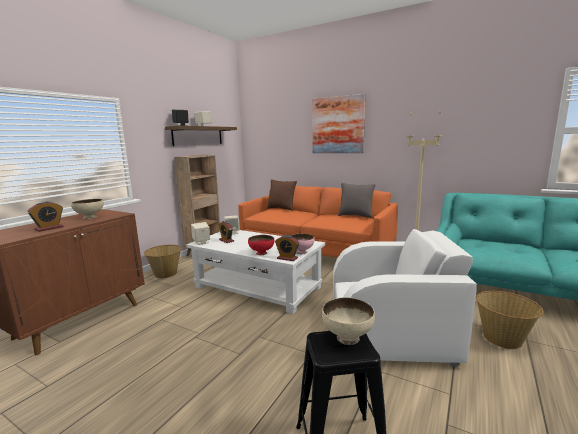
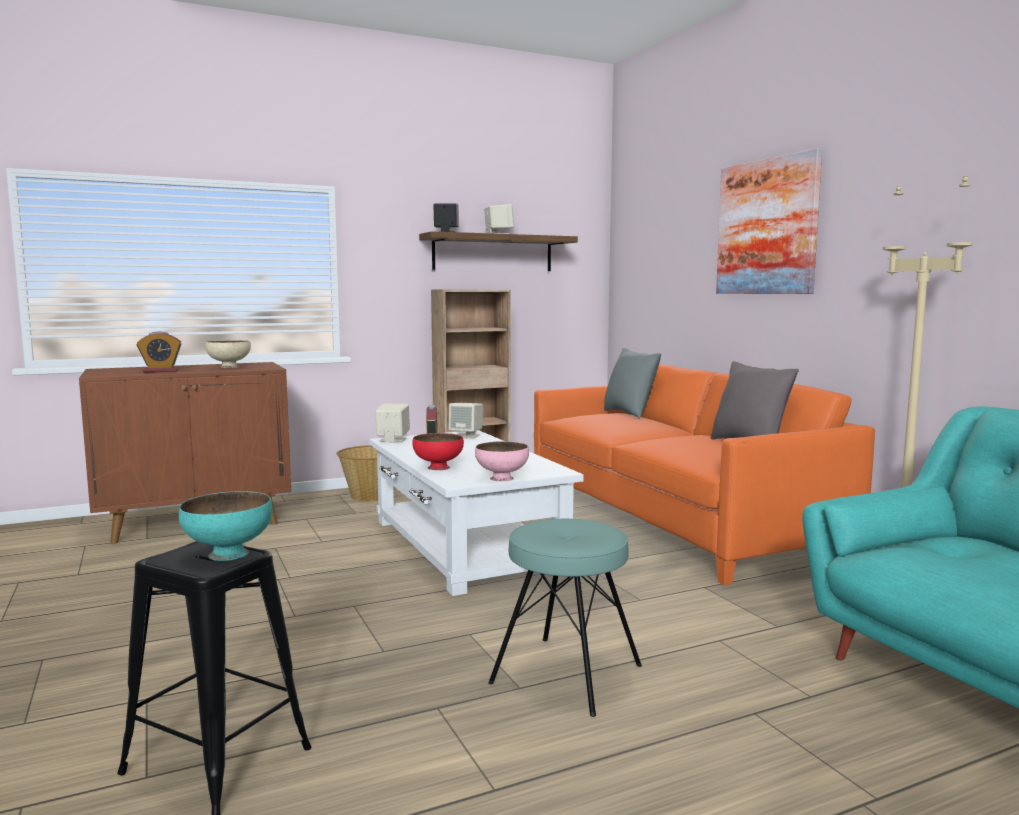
camera: 35 degrees right, 5 degrees down
brown pillow [267,179,297,211] -> grey pillow [604,348,661,419]
alarm clock [275,235,299,261] -> none
beige bowl [322,297,375,345] -> turquoise bowl [179,491,273,561]
white armchair [333,229,477,367] -> turquoise stool [488,519,642,717]
basket [476,291,544,349] -> none

